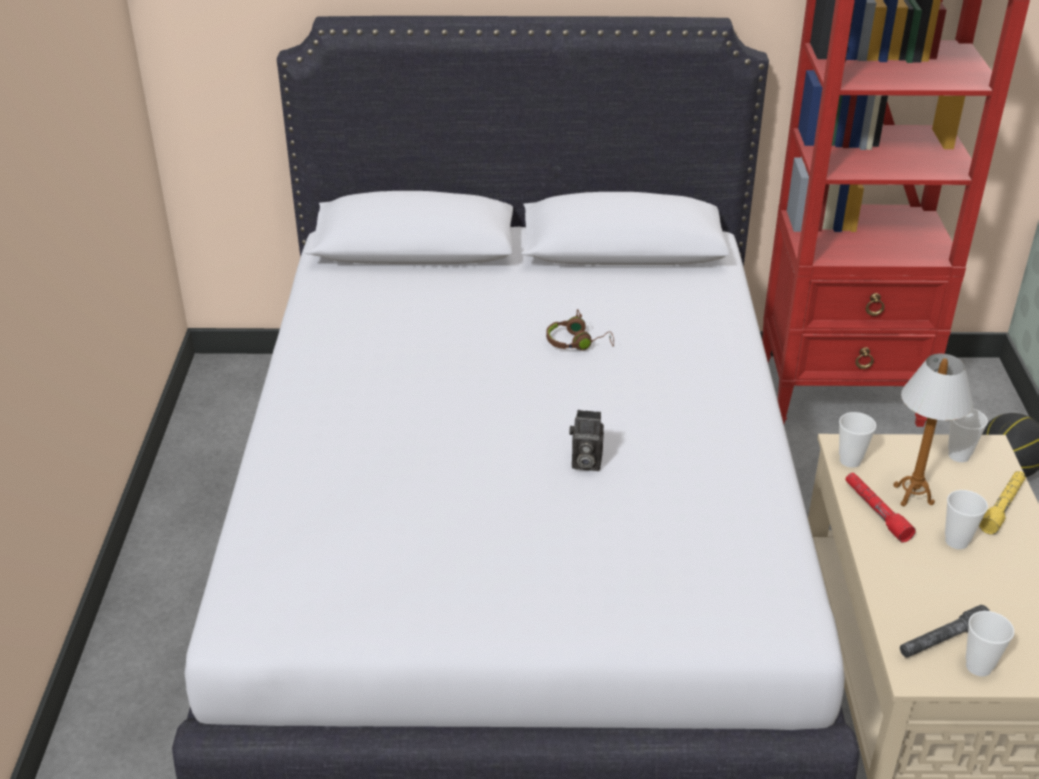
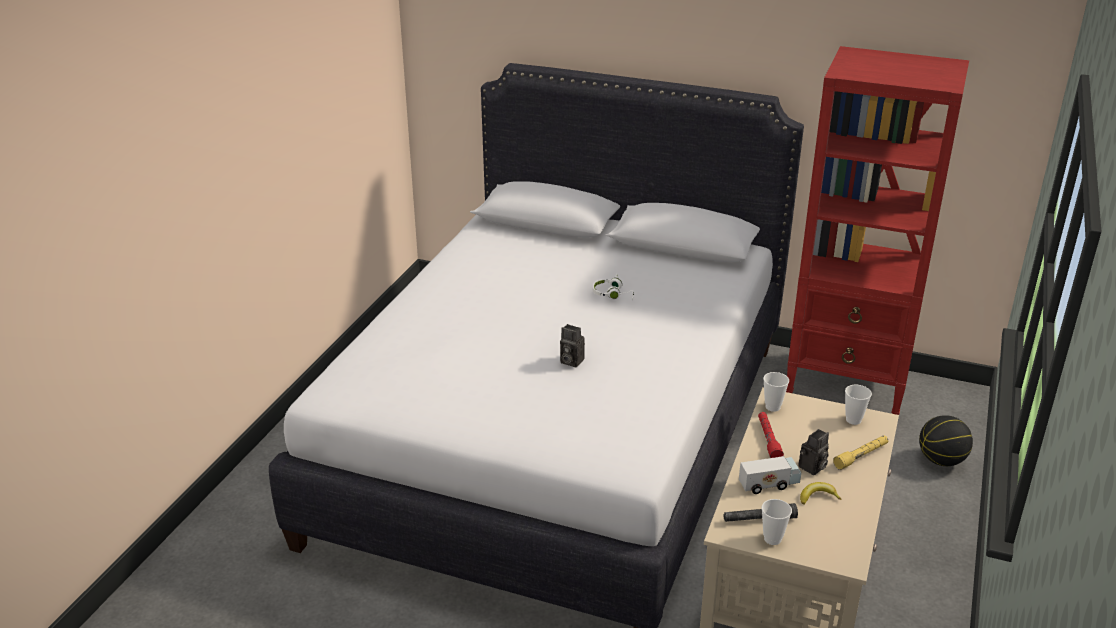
camera: 20 degrees right, 5 degrees down
brown headphones [546,309,614,351] -> white headphones [593,273,634,300]
table lamp [893,354,973,506] -> none
cup [945,490,988,549] -> camera [798,429,829,475]
none -> toy truck [739,456,801,494]
none -> banana [800,482,842,504]

